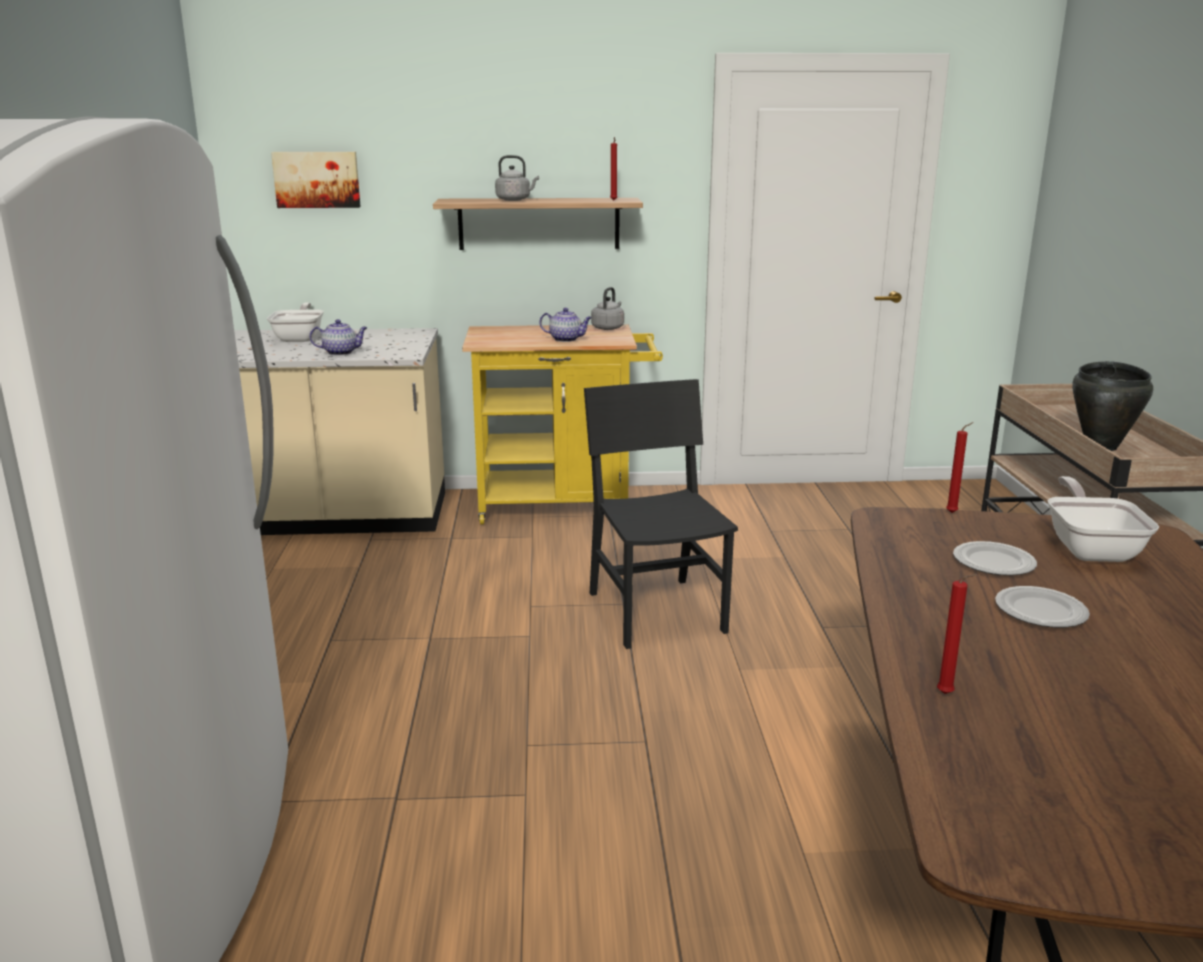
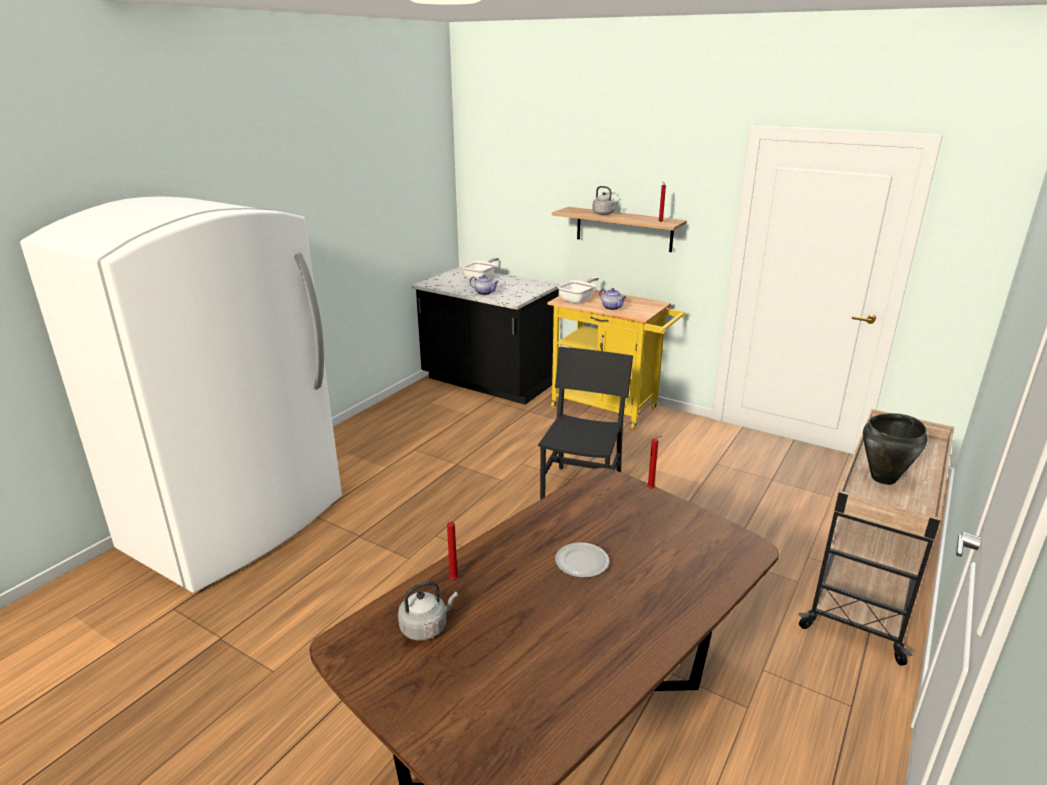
camera: 35 degrees right, 5 degrees up
beige counter [234,328,445,535] -> black counter [412,267,560,405]
picture [271,152,361,208] -> none
grey kettle [591,287,624,330] -> grey kettle moved to [398,581,458,641]
plate [953,541,1037,576] -> none
frying pan [1048,476,1159,562] -> frying pan moved to [557,277,599,304]

